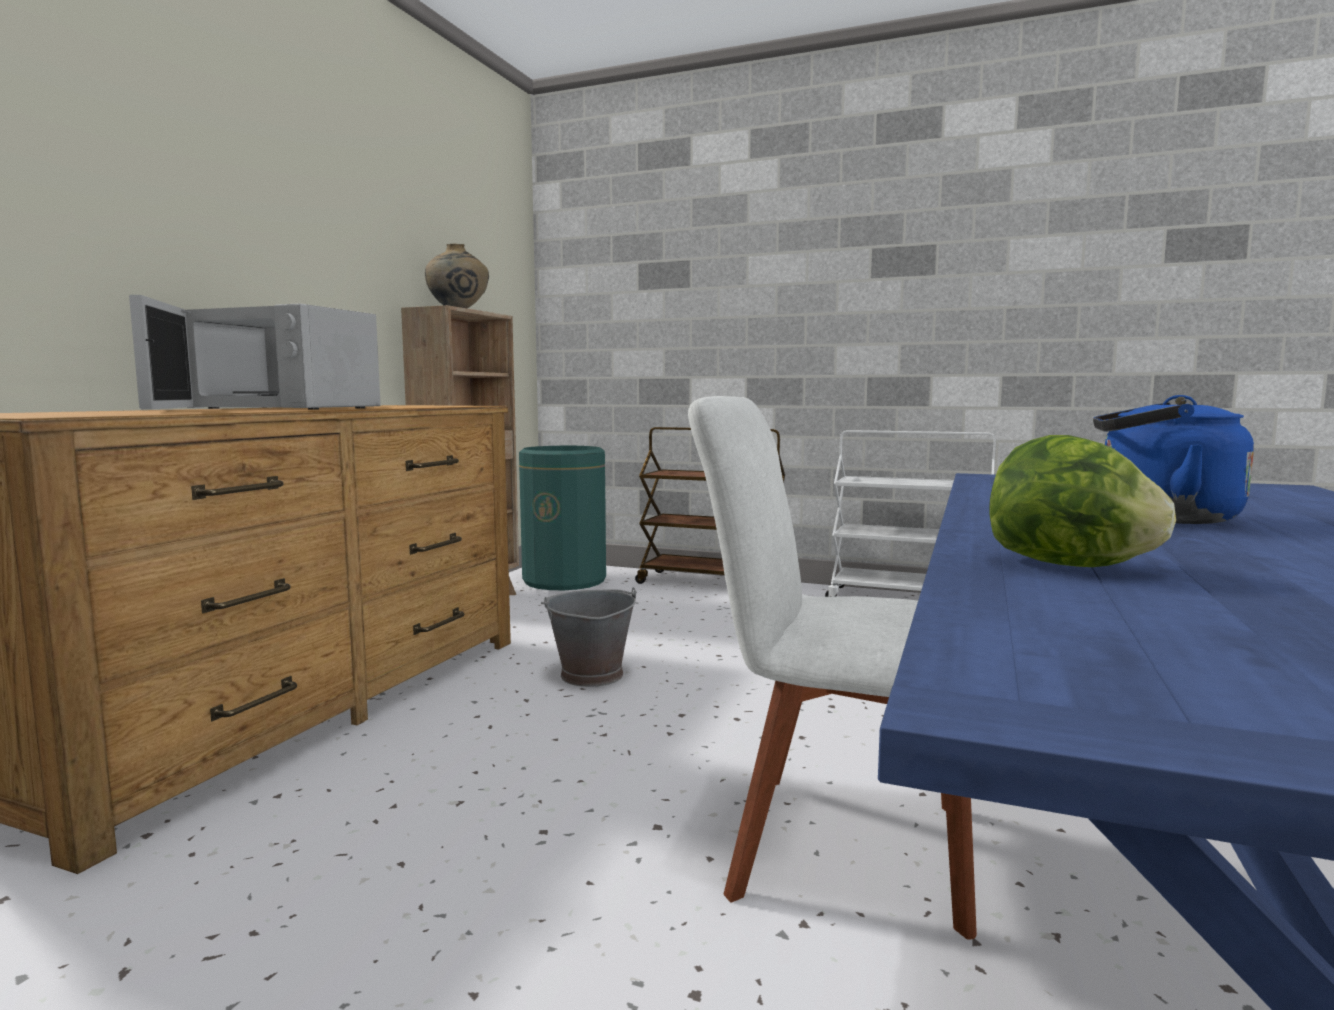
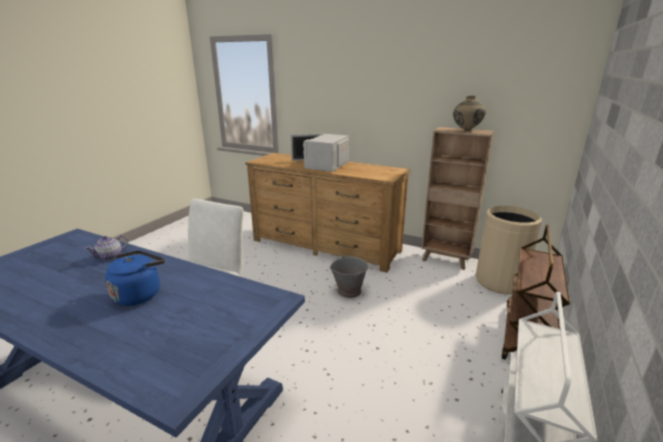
camera: 95 degrees right, 15 degrees up
green trash can [519,446,606,590] -> beige trash can [476,206,542,294]
lettuce [989,435,1176,567] -> teapot [85,235,128,261]

